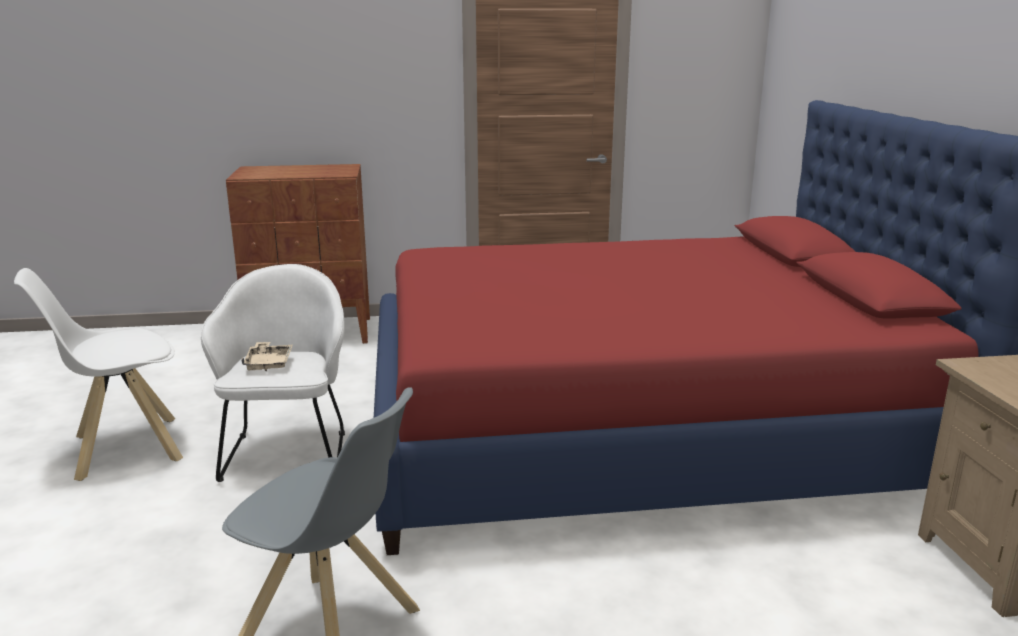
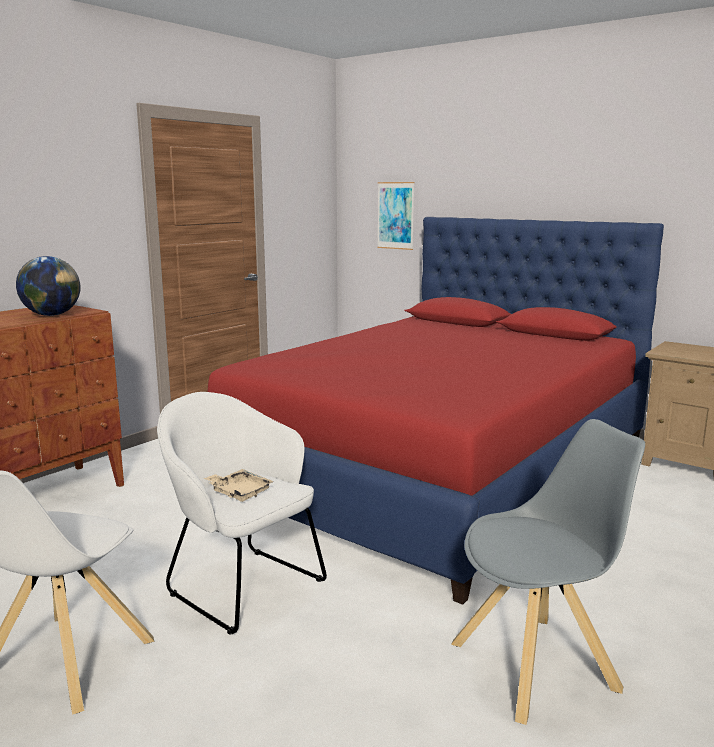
camera: 45 degrees left, 5 degrees down
none -> globe [16,256,80,316]
none -> picture [377,182,414,250]

